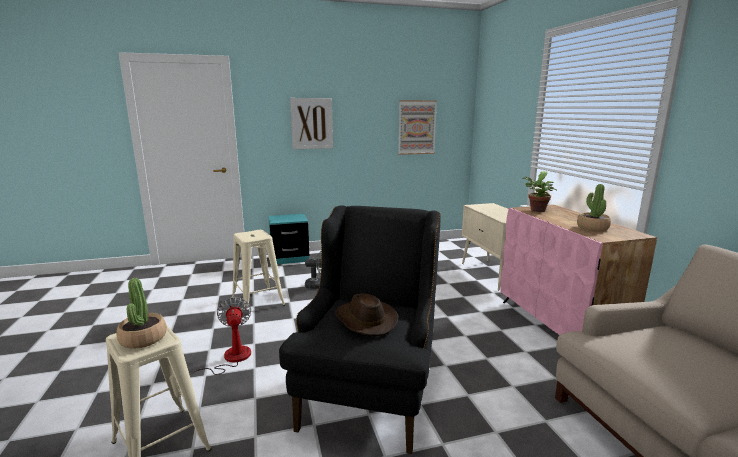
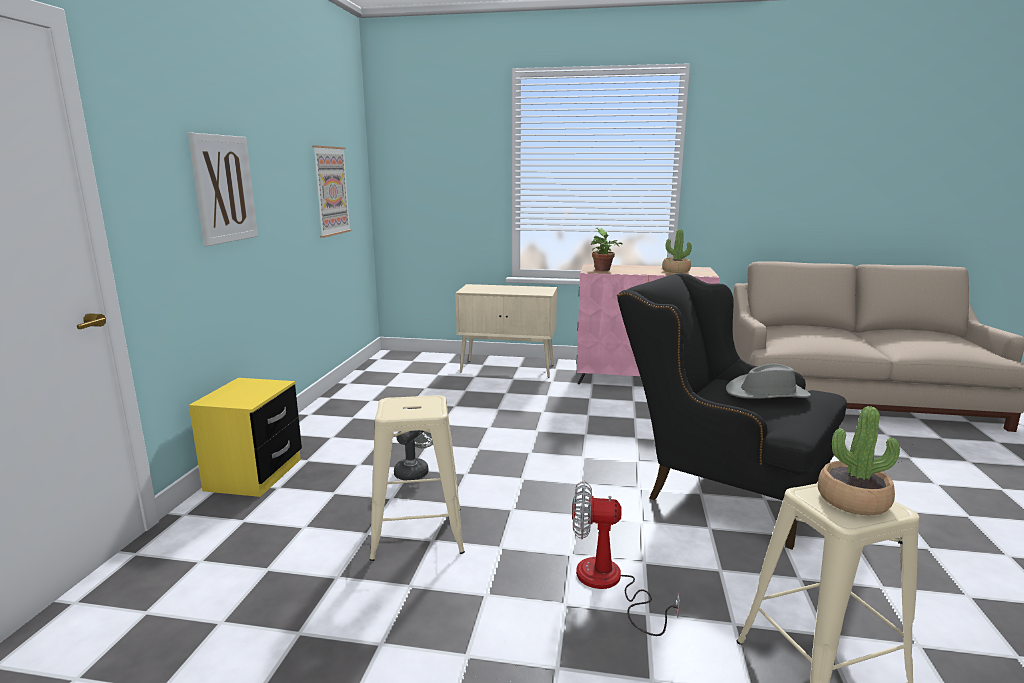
camera: 65 degrees left, 0 degrees up
turquoise nightstand [268,214,309,265] -> yellow nightstand [189,378,302,497]
brown hat [335,293,398,336] -> grey hat [726,363,811,399]

